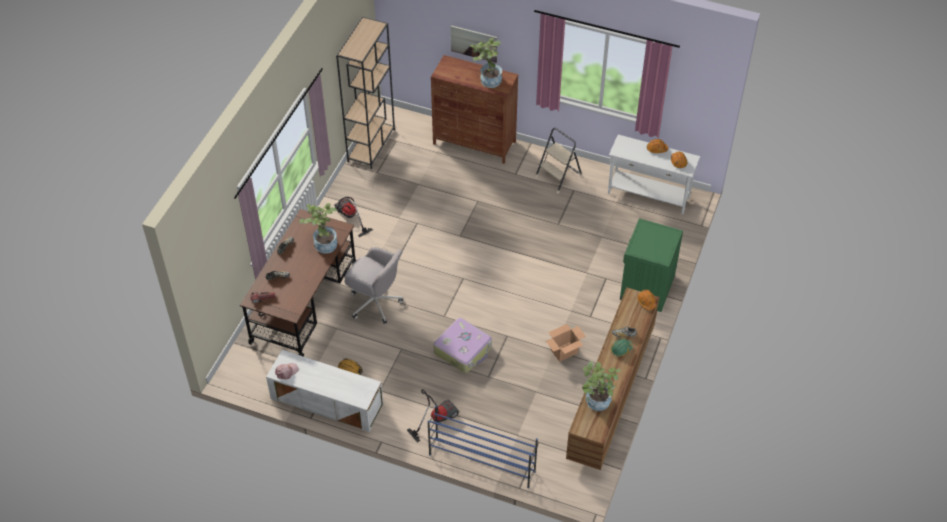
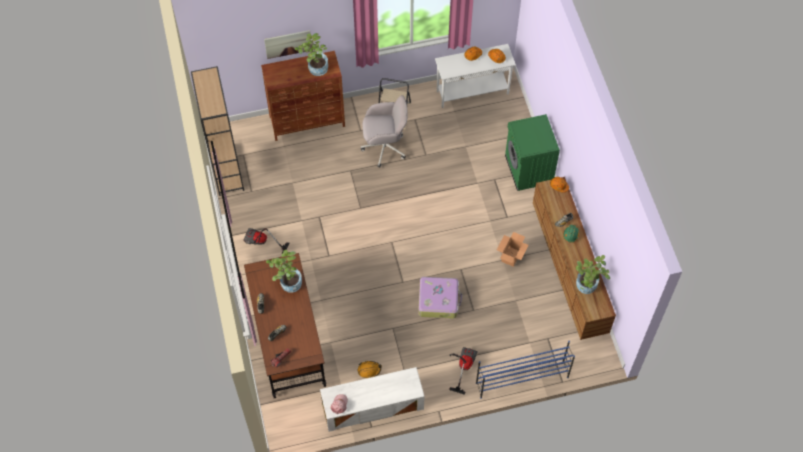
camera: 35 degrees left, 10 degrees up
grey office chair [344,247,403,324] -> grey office chair moved to [361,95,408,168]

